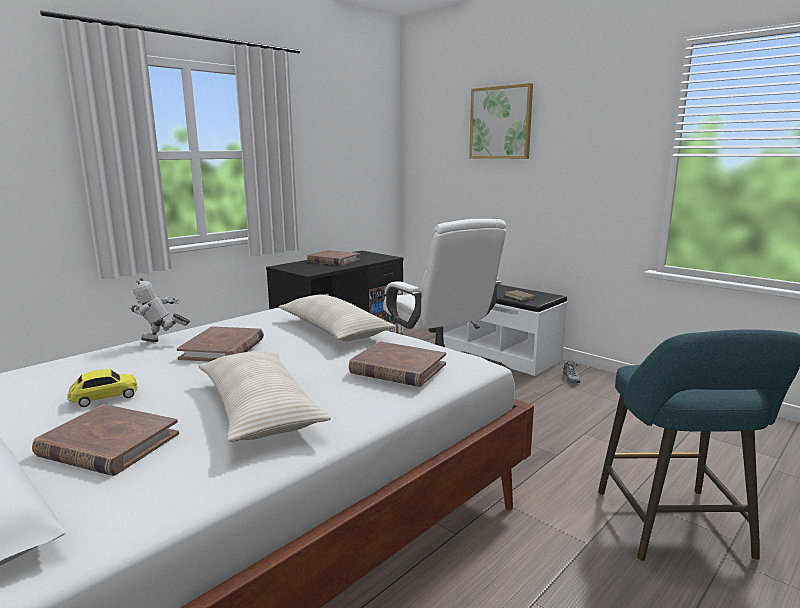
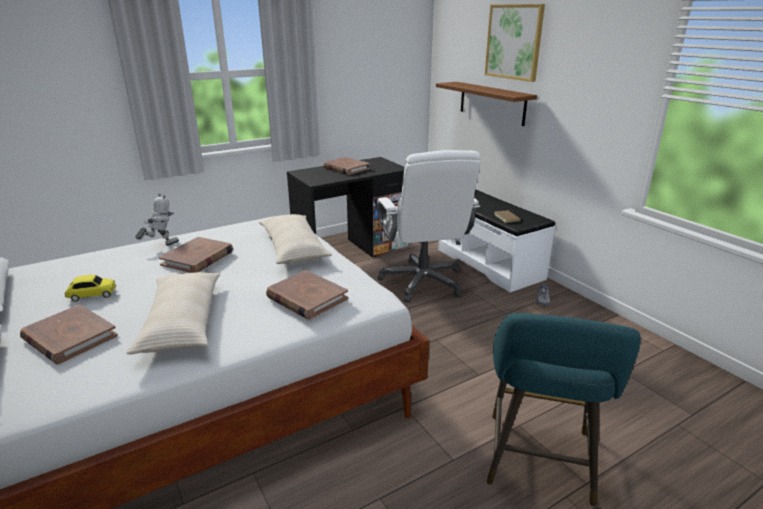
camera: 15 degrees right, 10 degrees up
toy robot [129,277,190,342] -> toy robot turned 120 degrees clockwise [135,193,179,246]
none -> brown shelf [436,82,537,126]

